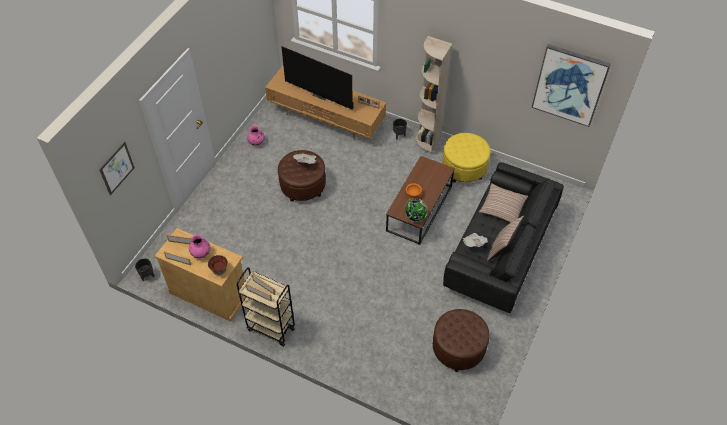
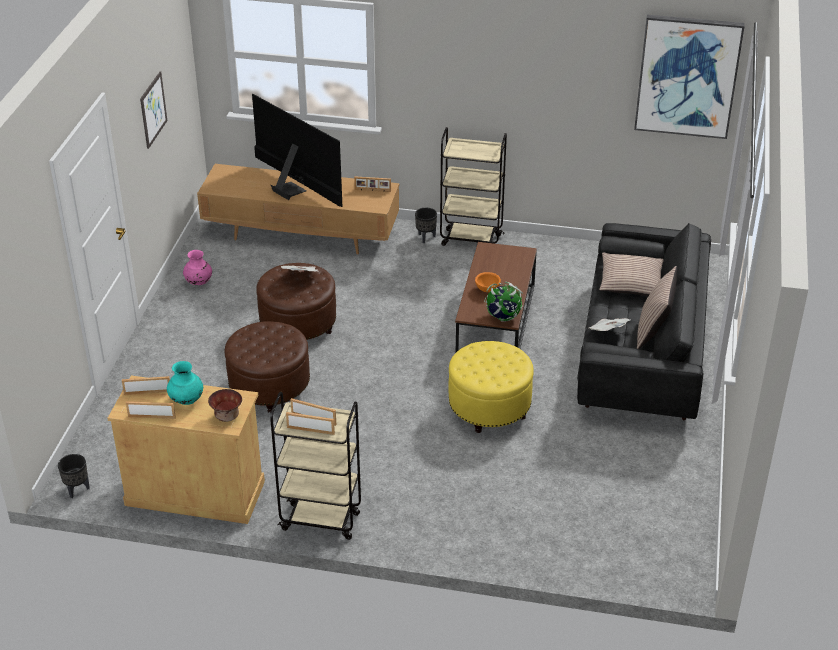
camera: 15 degrees left, 15 degrees down
picture [99,141,135,195] -> picture moved to [140,71,167,149]
pink vase [189,234,210,258] -> turquoise vase [167,361,203,405]
television [281,46,354,109] -> television turned 150 degrees counterclockwise [252,94,343,207]
beige bookcase [416,36,452,153] -> beige cart [440,127,507,246]
brown ottoman [433,309,490,372] -> brown ottoman moved to [225,321,310,413]
yellow ottoman [442,133,491,183] -> yellow ottoman moved to [448,341,534,433]

